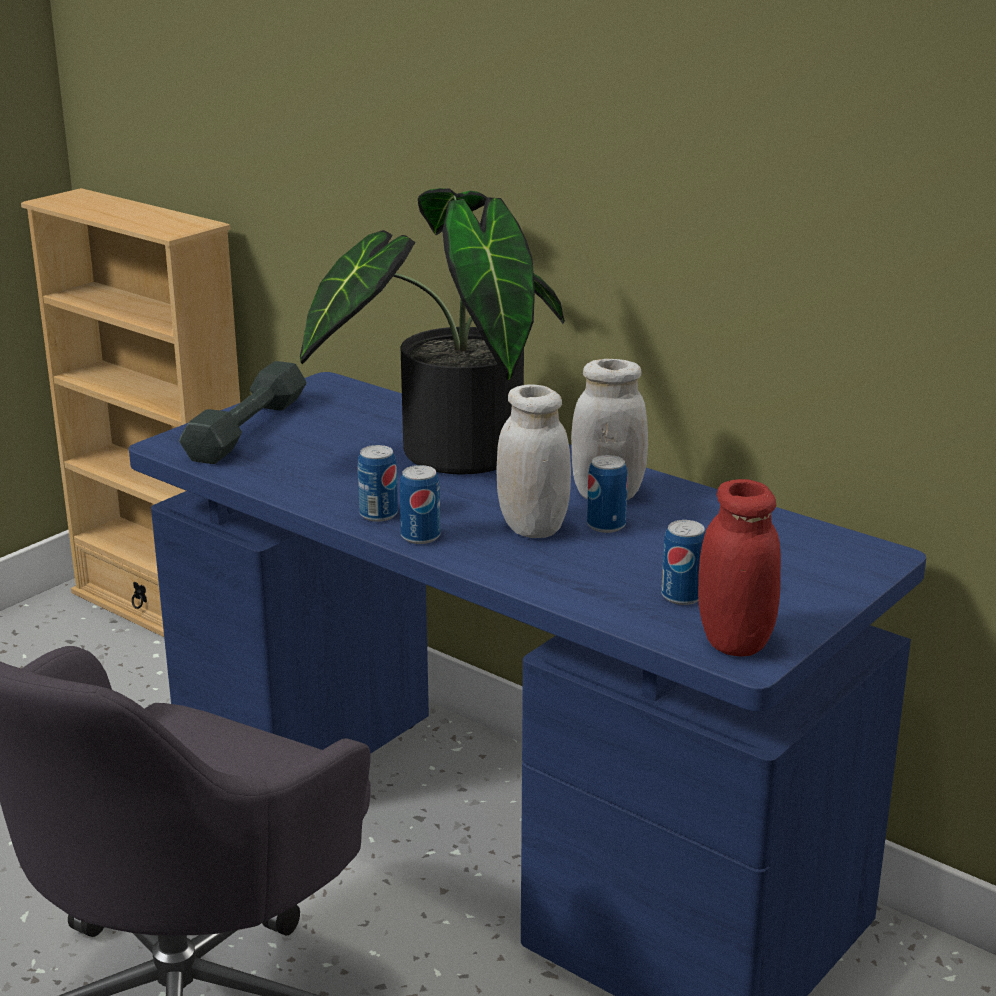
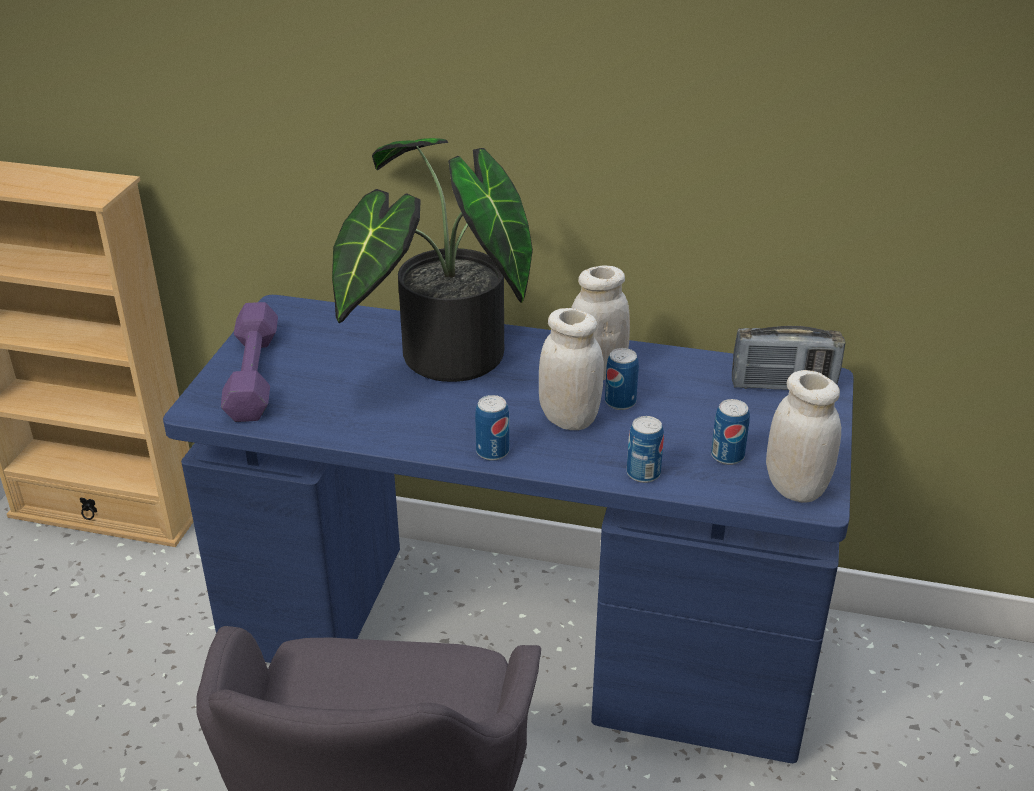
camera: 25 degrees left, 10 degrees up
grey dumbbell [179,361,307,464] -> purple dumbbell [221,302,278,422]
can [358,445,398,522] -> can moved to [627,416,664,483]
red jar [698,479,781,657] -> white jar [766,370,841,503]
none -> radio [732,326,845,390]

